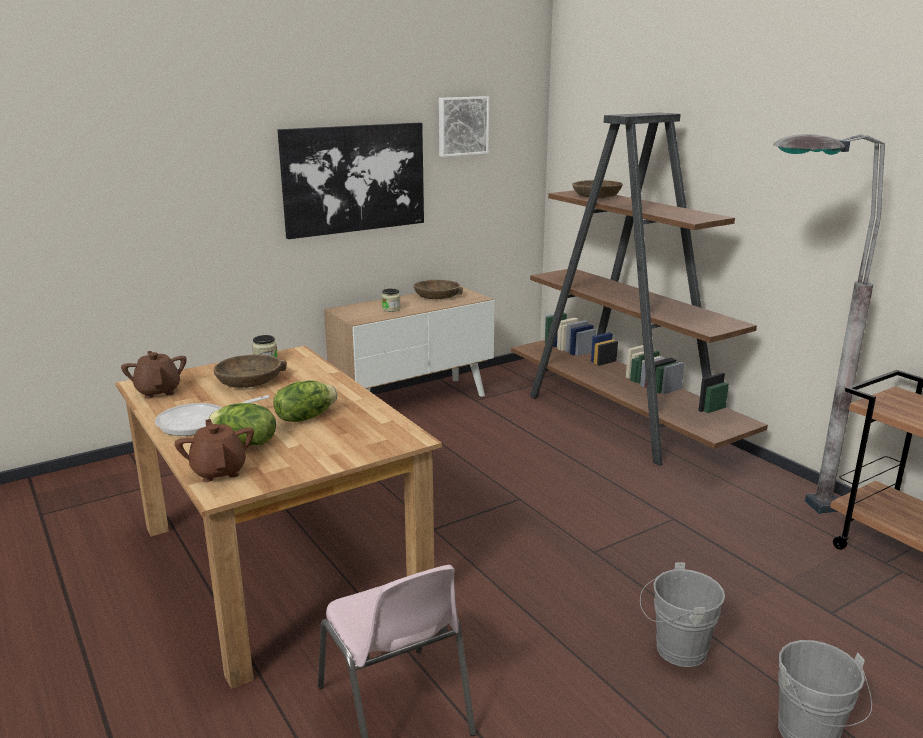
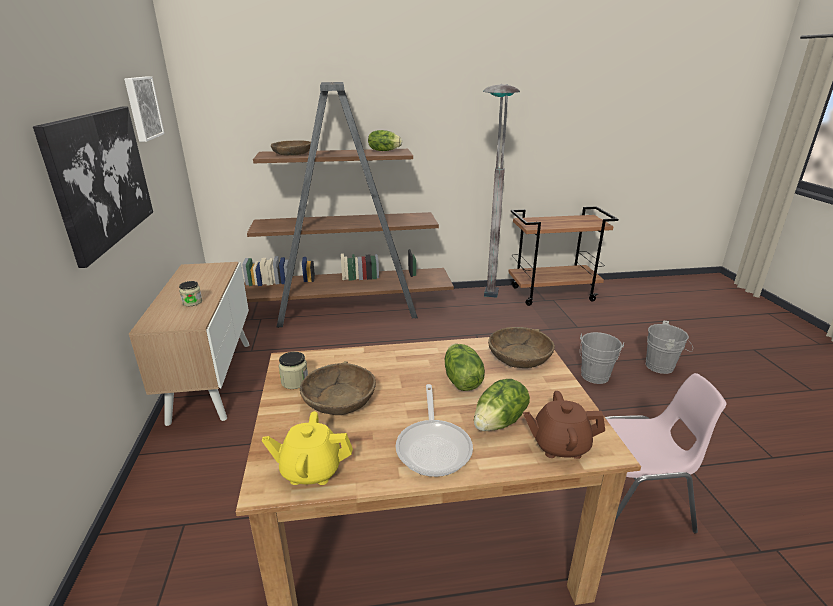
camera: 65 degrees left, 5 degrees up
brown teapot [121,351,187,399] -> yellow teapot [262,411,353,485]
brown bowl [414,280,463,299] -> brown bowl moved to [488,327,555,368]
none -> lettuce [368,130,402,151]

